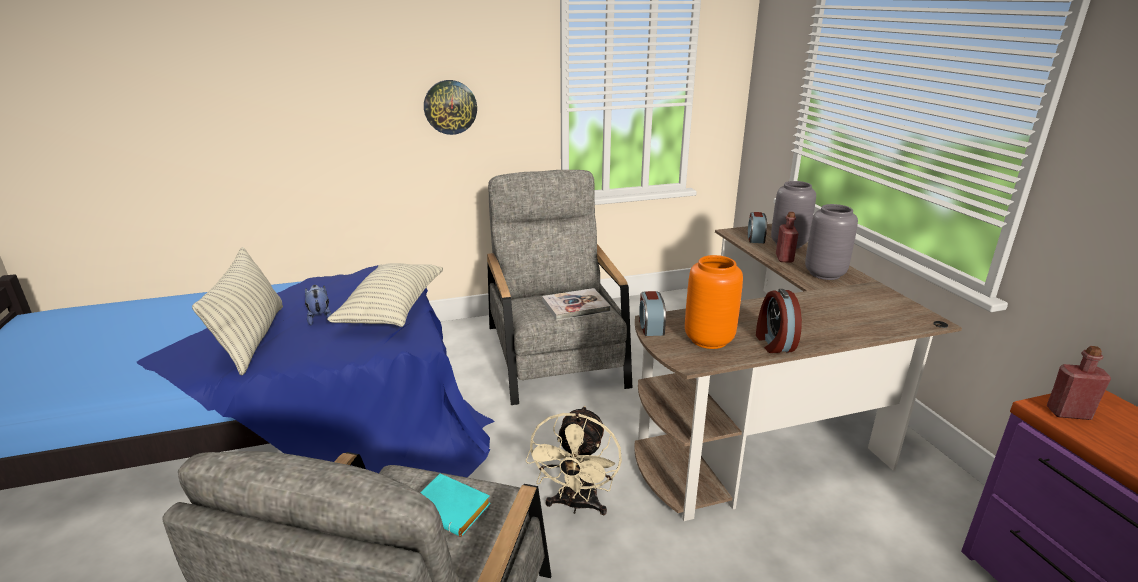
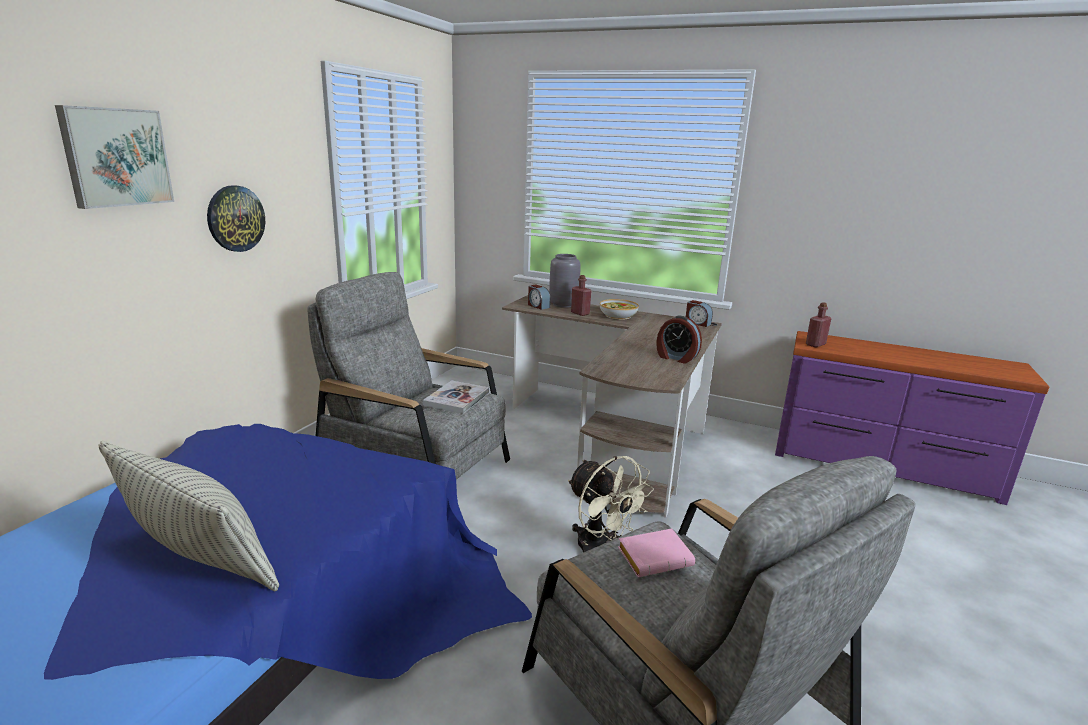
camera: 50 degrees left, 5 degrees down
plush toy [305,285,332,326] -> none
pillow [327,263,443,327] -> none
turquoise book [420,473,491,537] -> pink book [618,529,695,577]
alarm clock [639,291,666,336] -> alarm clock moved to [686,300,713,327]
orange vase [685,255,743,349] -> none
grey vase [805,204,858,280] -> bowl [600,299,639,320]
none -> picture [55,105,174,209]

